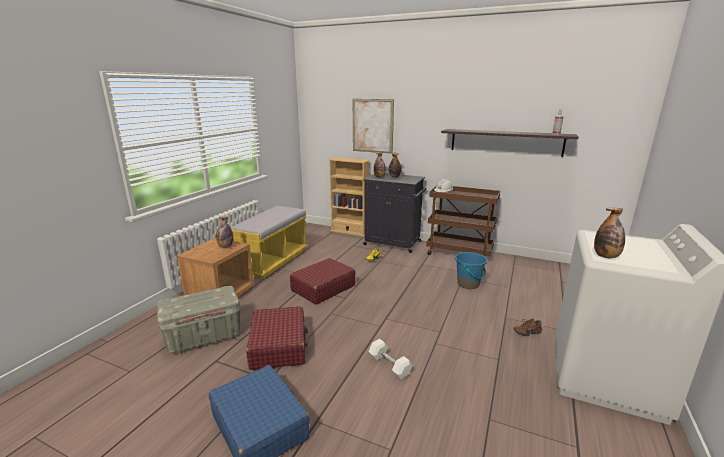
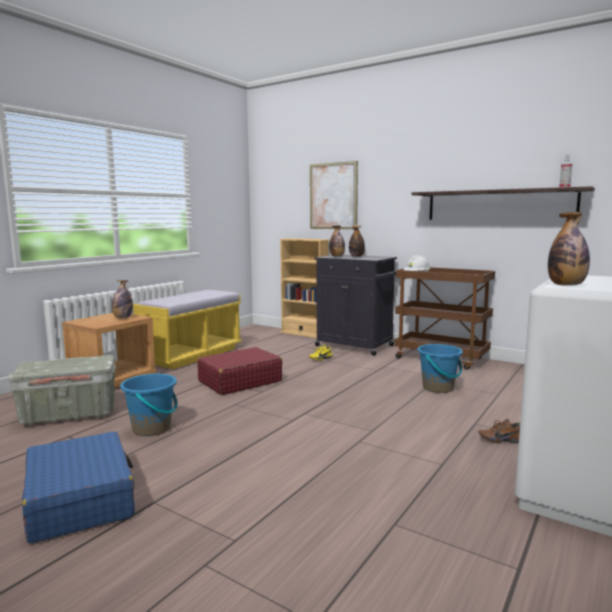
camera: 10 degrees right, 10 degrees down
red suitcase [246,306,308,370] -> blue bucket [120,373,178,436]
white dumbbell [368,339,412,379] -> none

